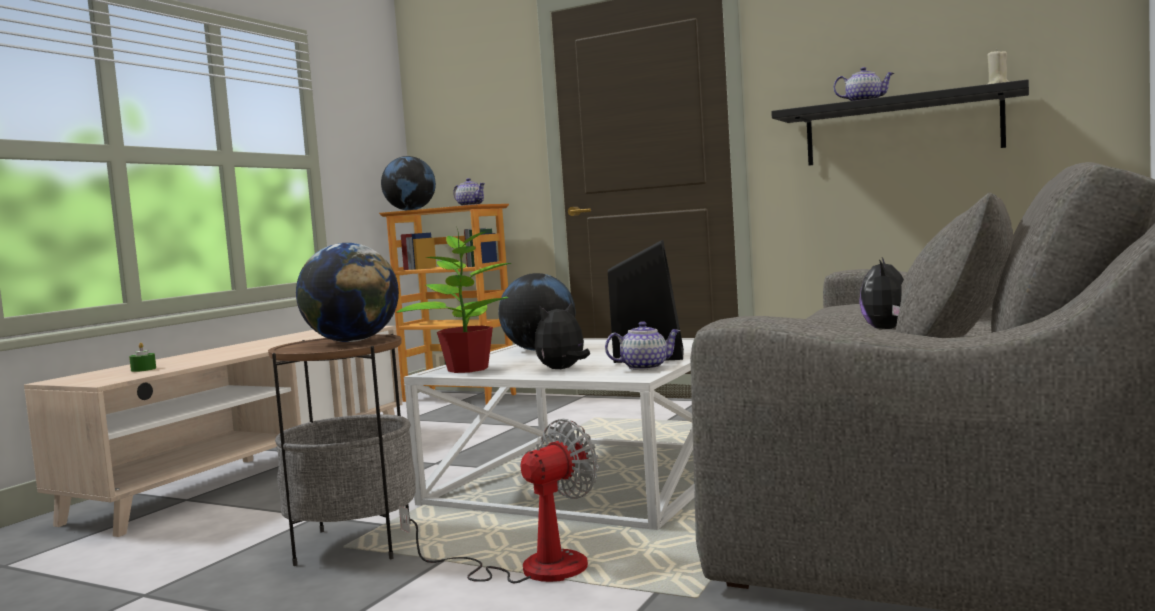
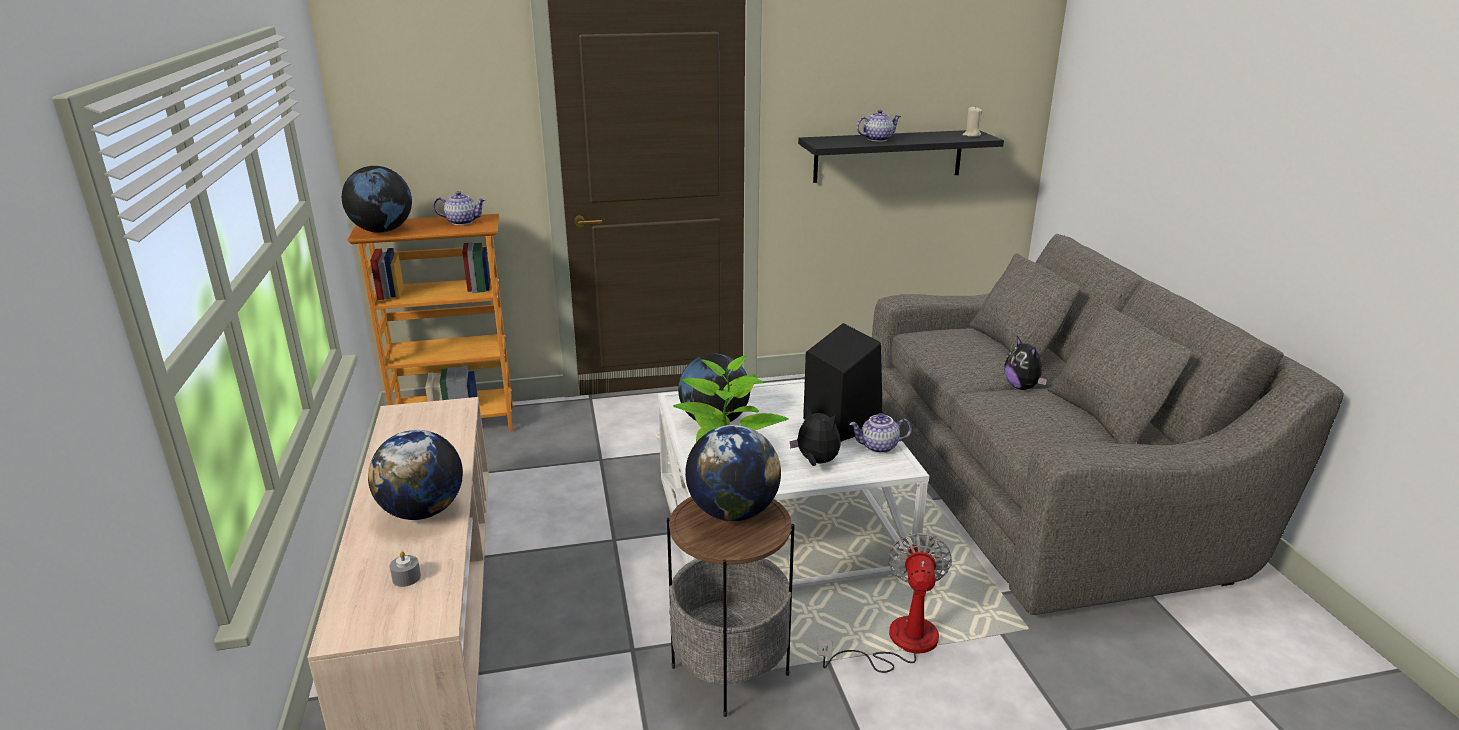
camera: 40 degrees left, 20 degrees up
green candle [129,342,156,372] -> grey candle [390,551,421,587]
plush toy [534,302,590,369] -> plush toy turned 105 degrees clockwise [790,407,841,466]
teapot [605,321,680,370] -> teapot turned 135 degrees counterclockwise [849,413,912,453]
none -> globe [368,430,463,520]

